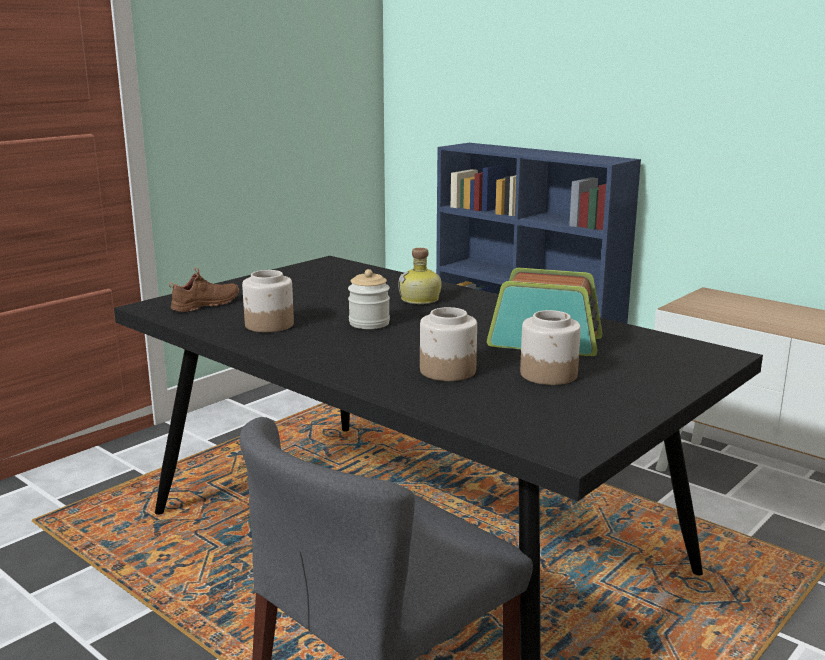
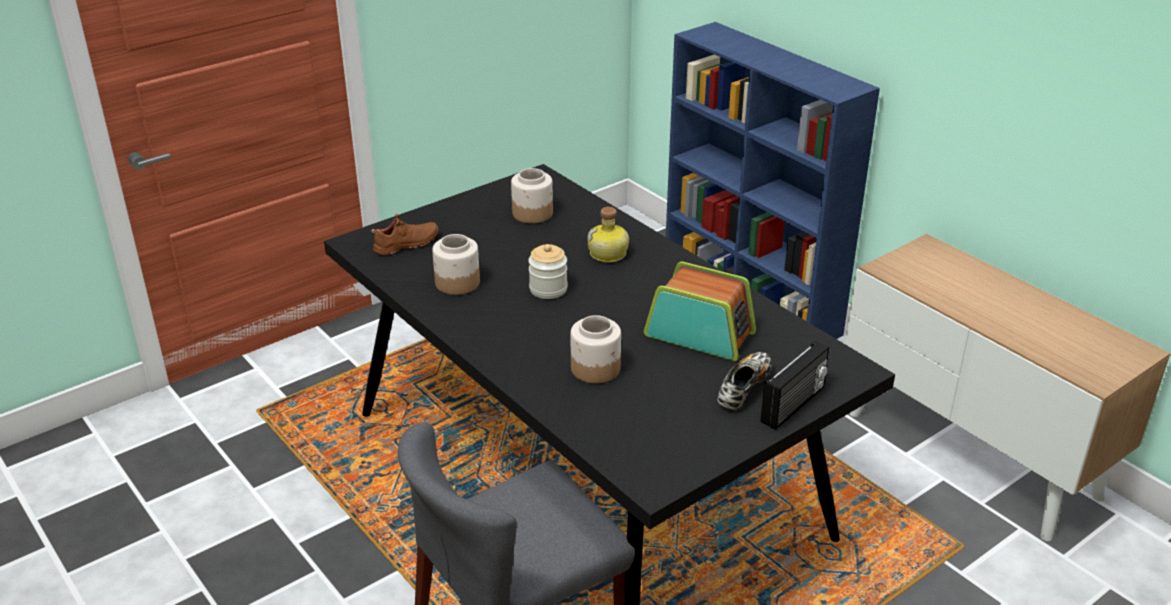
camera: 10 degrees right, 15 degrees up
jar [520,310,581,385] -> jar moved to [511,168,553,223]
none -> shoe [717,352,772,410]
none -> radio [760,341,830,430]

